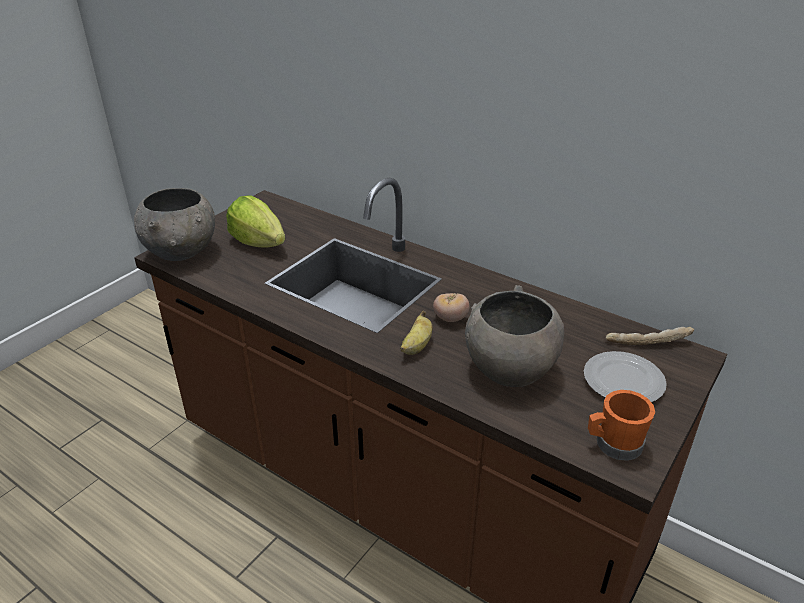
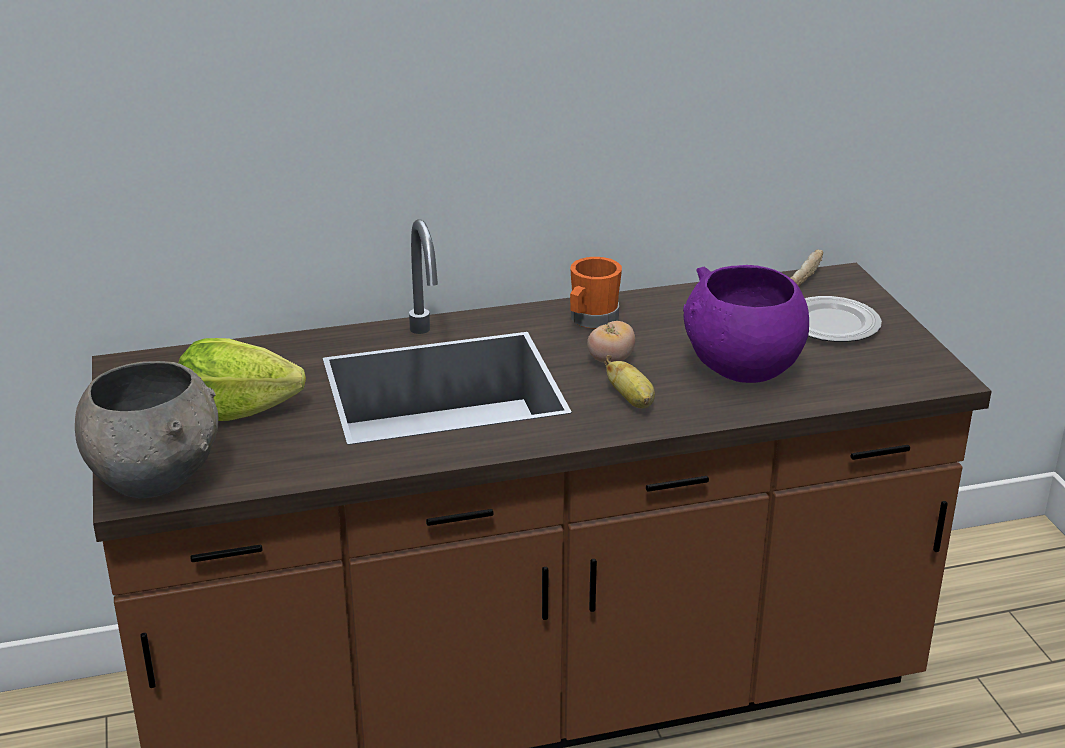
camera: 50 degrees left, 5 degrees down
grey bowl [465,285,564,387] -> purple bowl [683,265,809,383]
orange mug [588,390,655,461] -> orange mug moved to [570,257,622,328]

